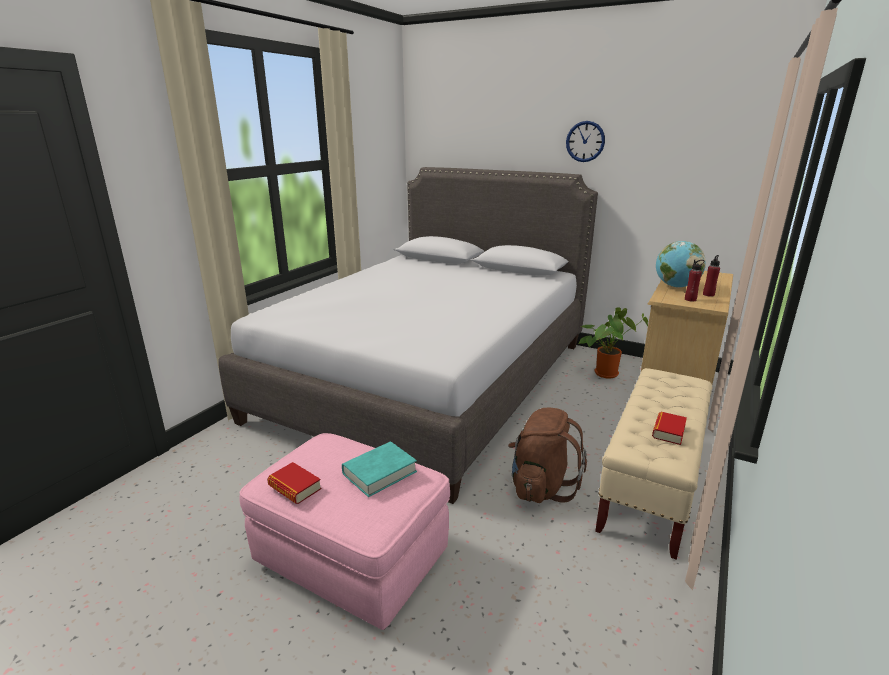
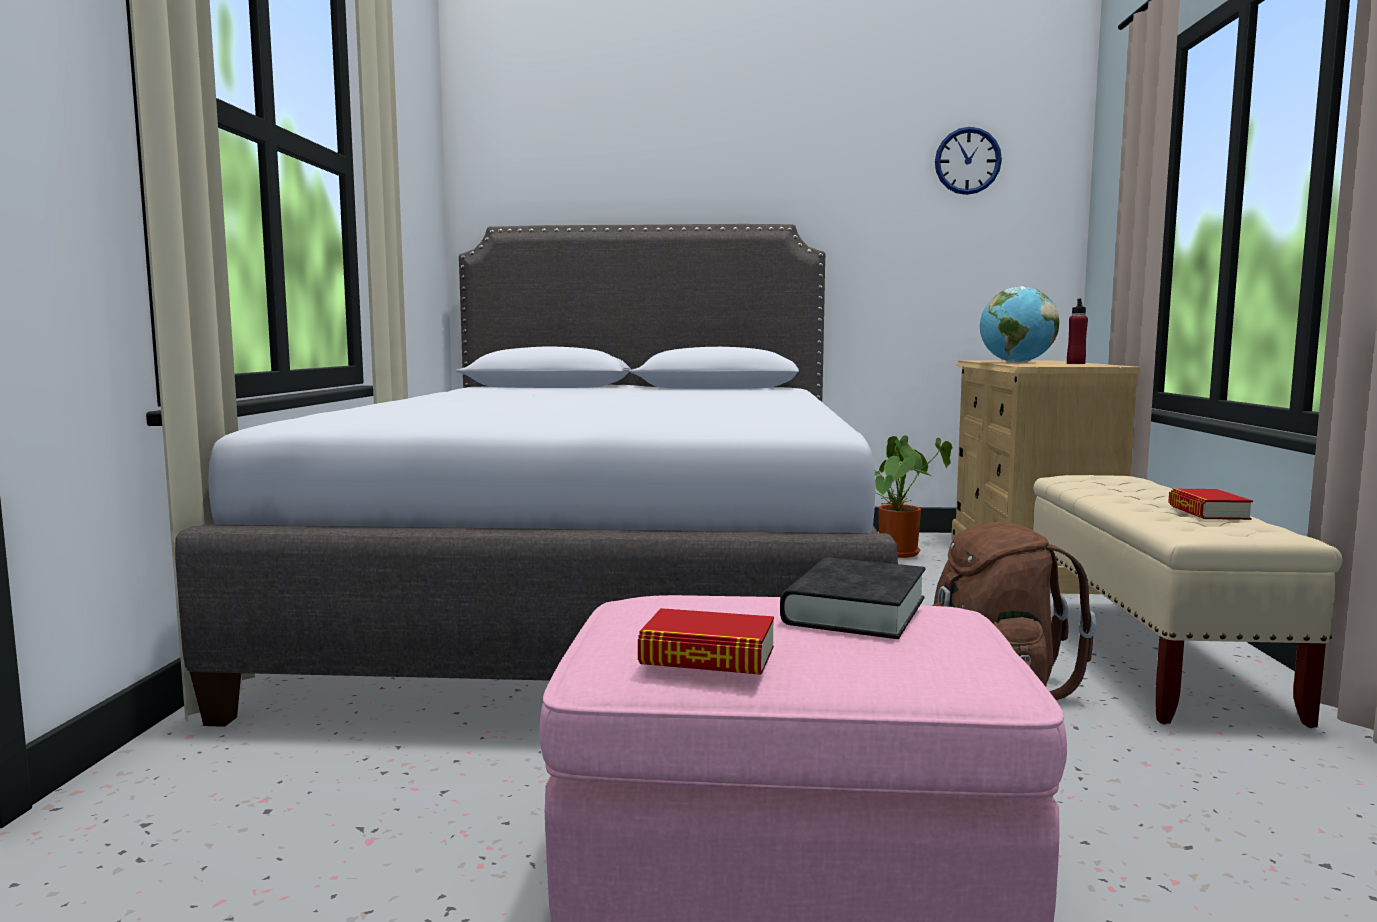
camera: 25 degrees left, 15 degrees down
turquoise book [342,442,417,497] -> black book [780,558,925,639]
wall clock [566,121,605,162] -> wall clock moved to [935,127,1002,195]
red bottle [685,260,704,302] -> none

